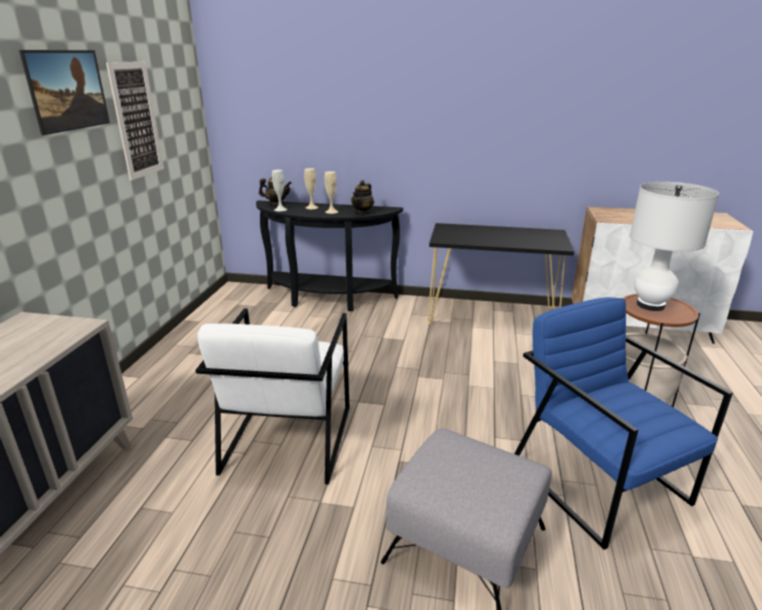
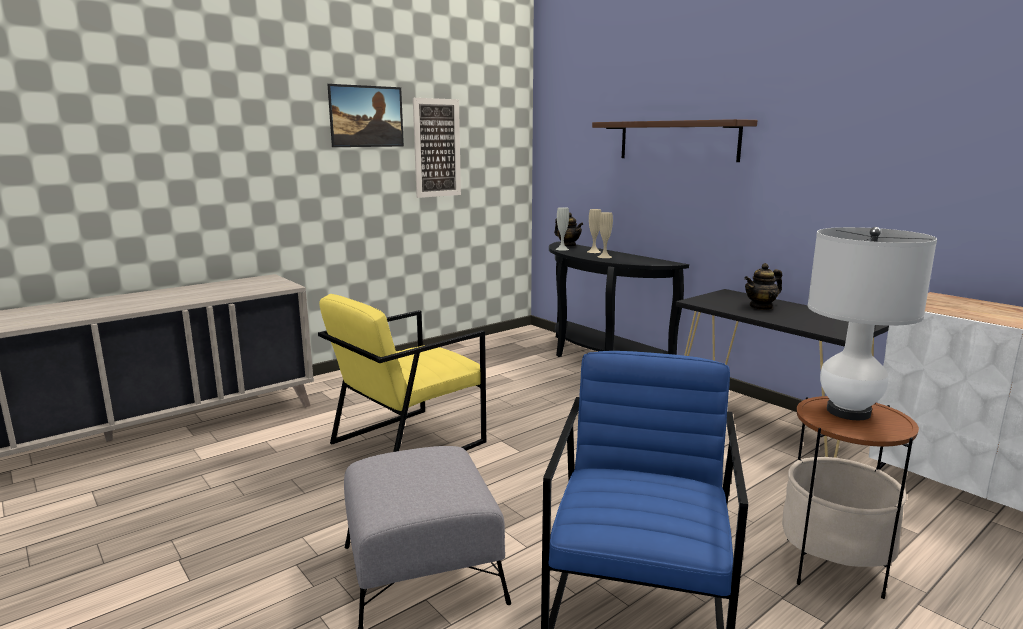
camera: 40 degrees right, 10 degrees down
white armchair [196,308,350,485] -> yellow armchair [318,294,486,452]
teapot [351,180,374,215] -> teapot moved to [744,263,782,310]
none -> brown shelf [592,119,758,162]

